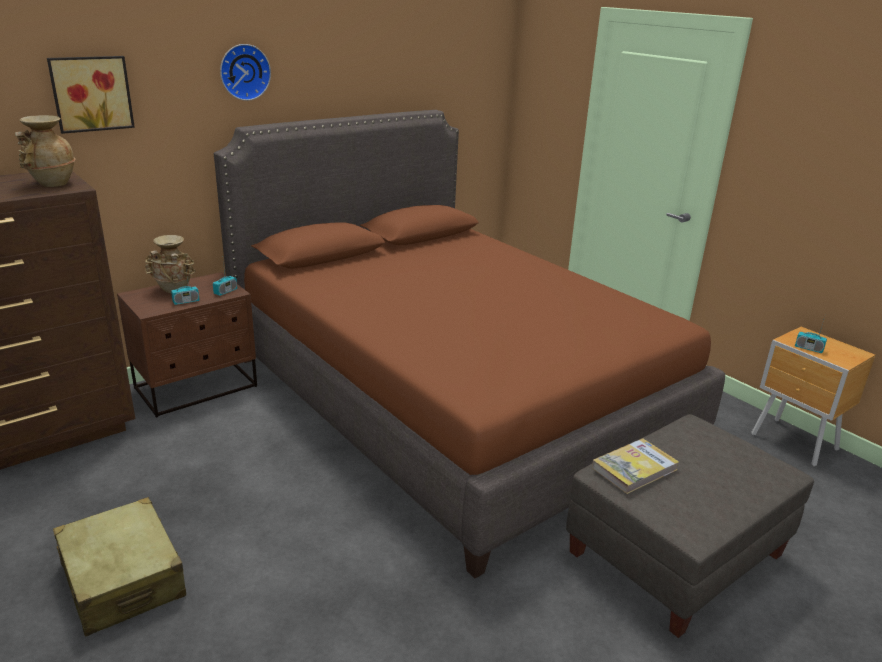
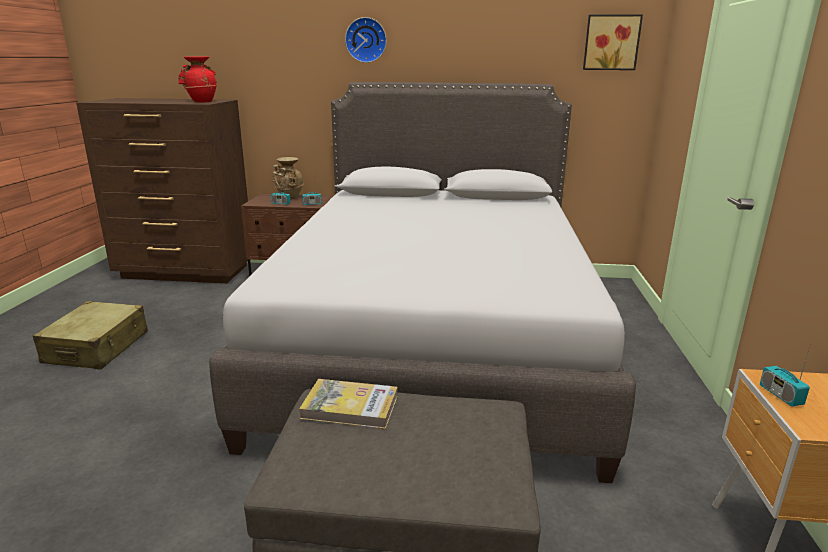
camera: 45 degrees right, 5 degrees down
beige vase [15,115,76,187] -> red vase [178,57,217,102]
picture [47,56,135,134] -> picture moved to [583,14,643,70]
brown bed [214,110,725,578] -> grey bed [209,82,636,483]

